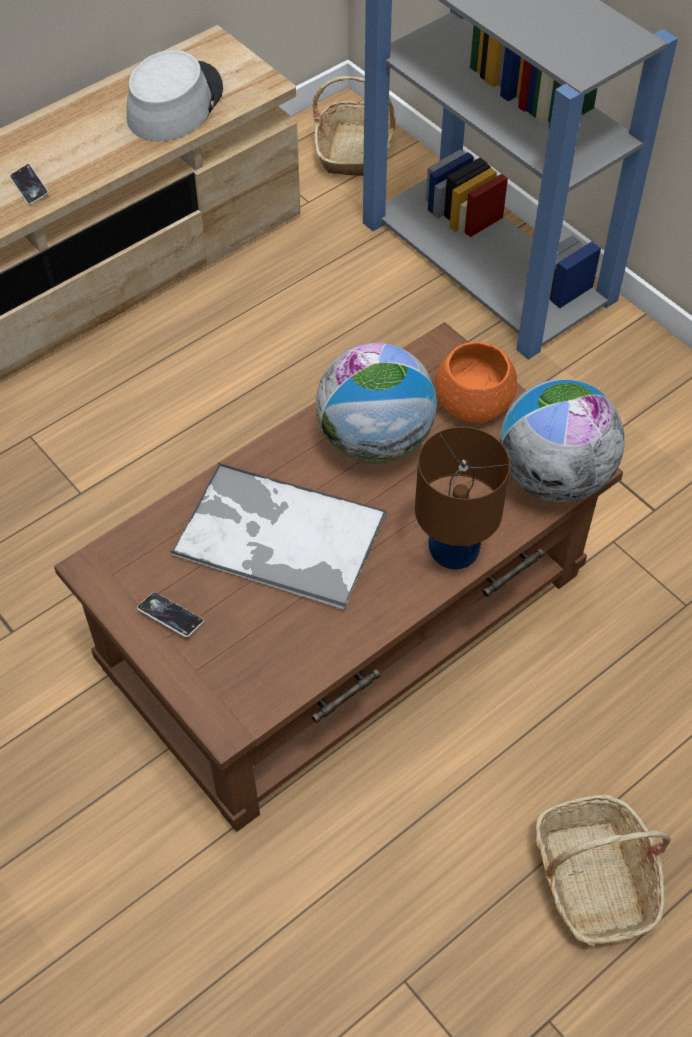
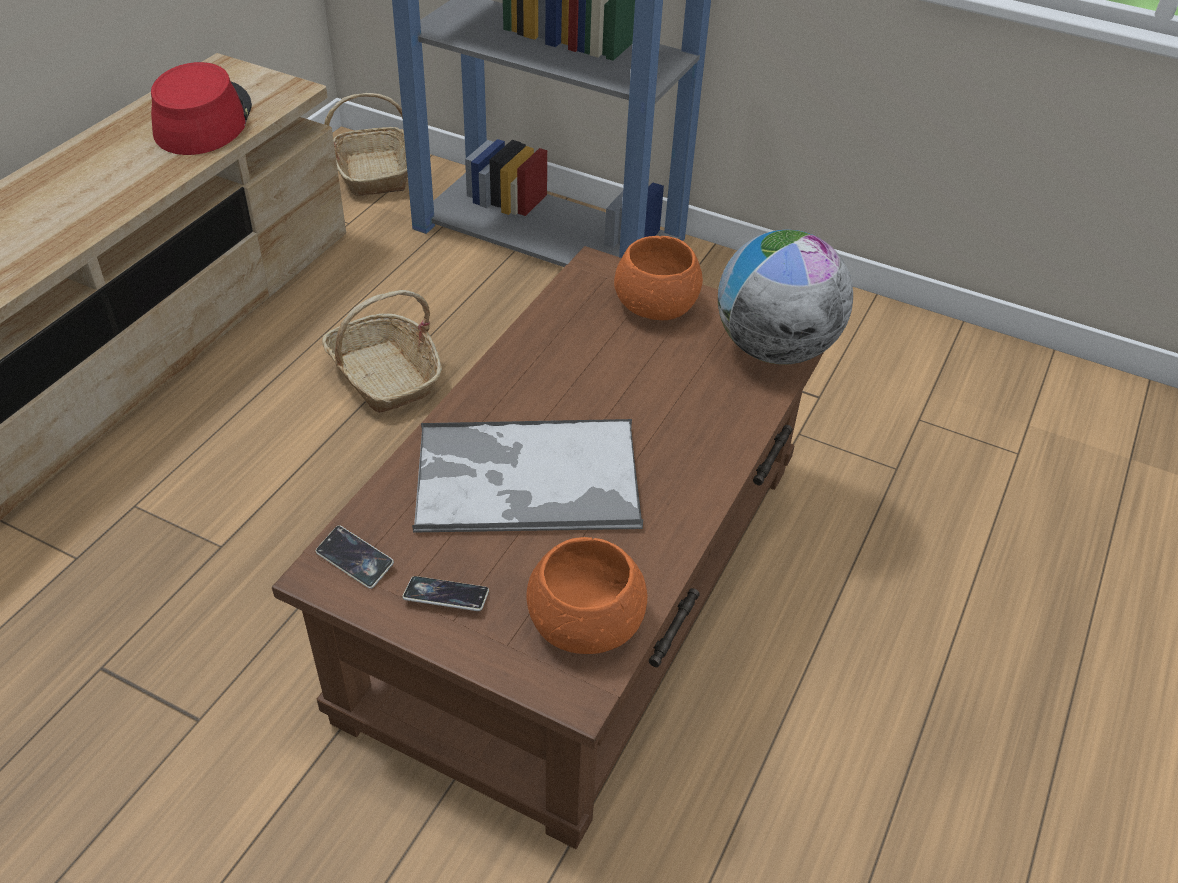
camera: 25 degrees left, 10 degrees down
phone [10,164,49,205] -> phone moved to [316,525,394,589]
grey hat [126,50,223,142] -> red hat [151,62,252,155]
globe [316,343,437,464] -> none
brown table lamp [415,427,510,569] -> none
basket [535,795,671,946] -> basket moved to [322,290,442,413]
none -> orange bowl [527,537,647,654]

